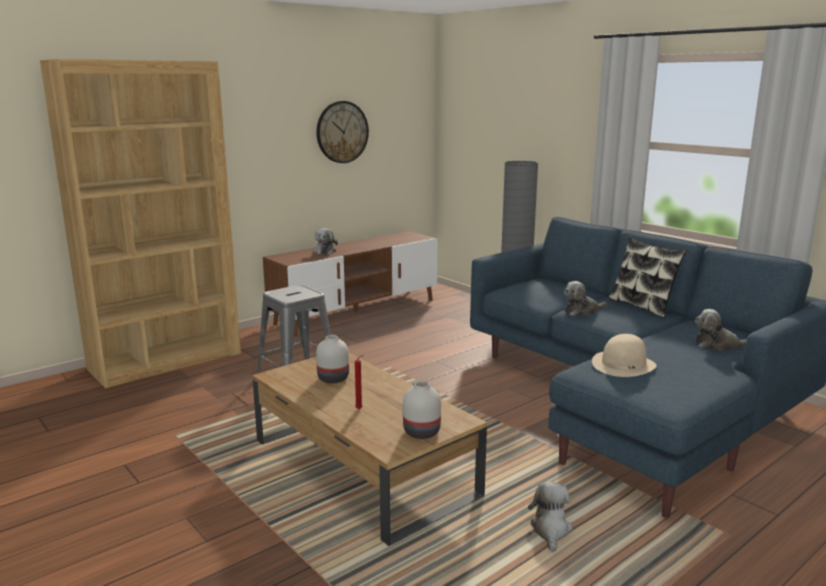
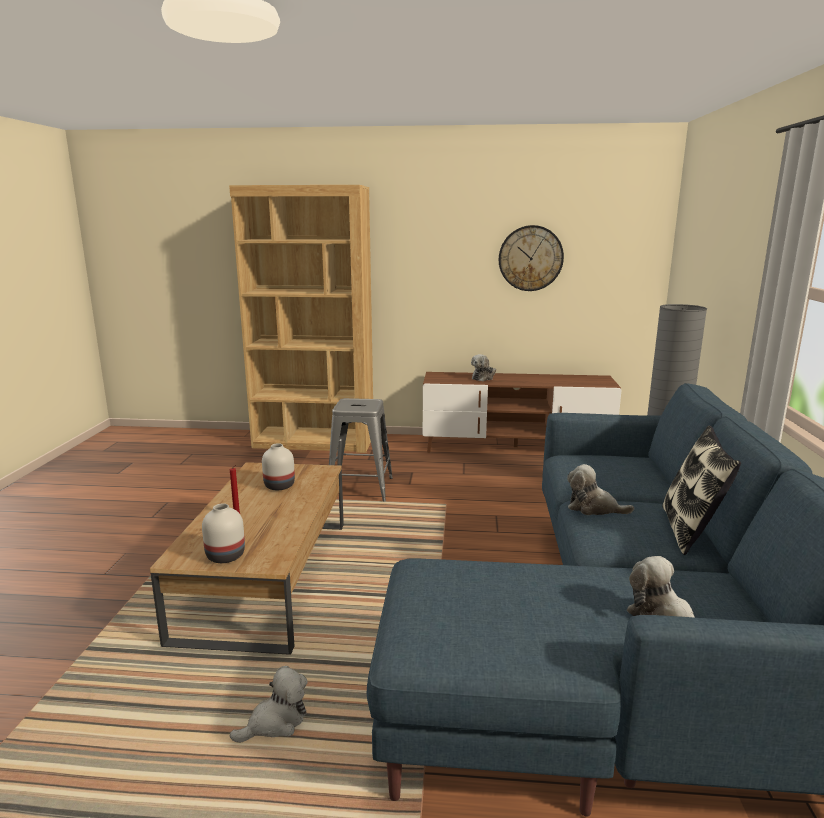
camera: 45 degrees right, 0 degrees up
beige hat [592,334,657,377] -> none

